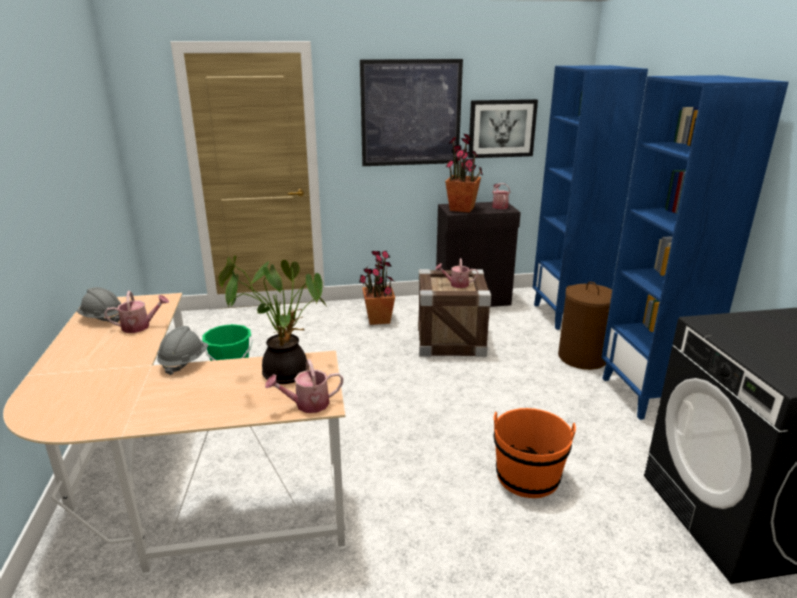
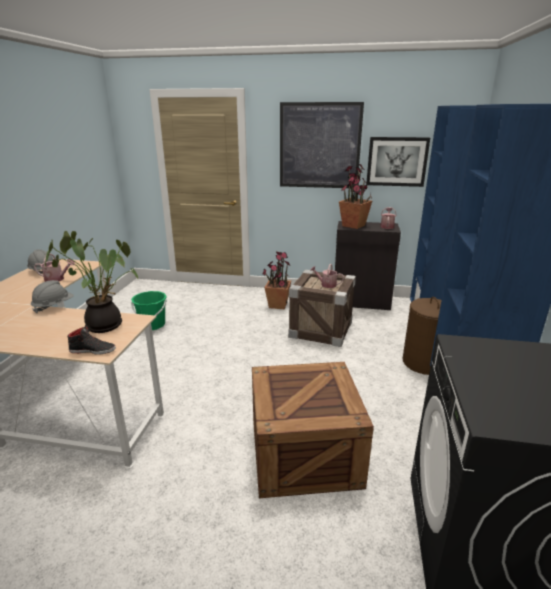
camera: 20 degrees right, 0 degrees up
watering can [265,359,343,413] -> black shoe [67,326,116,355]
orange bucket [493,408,576,498] -> crate [252,362,374,498]

